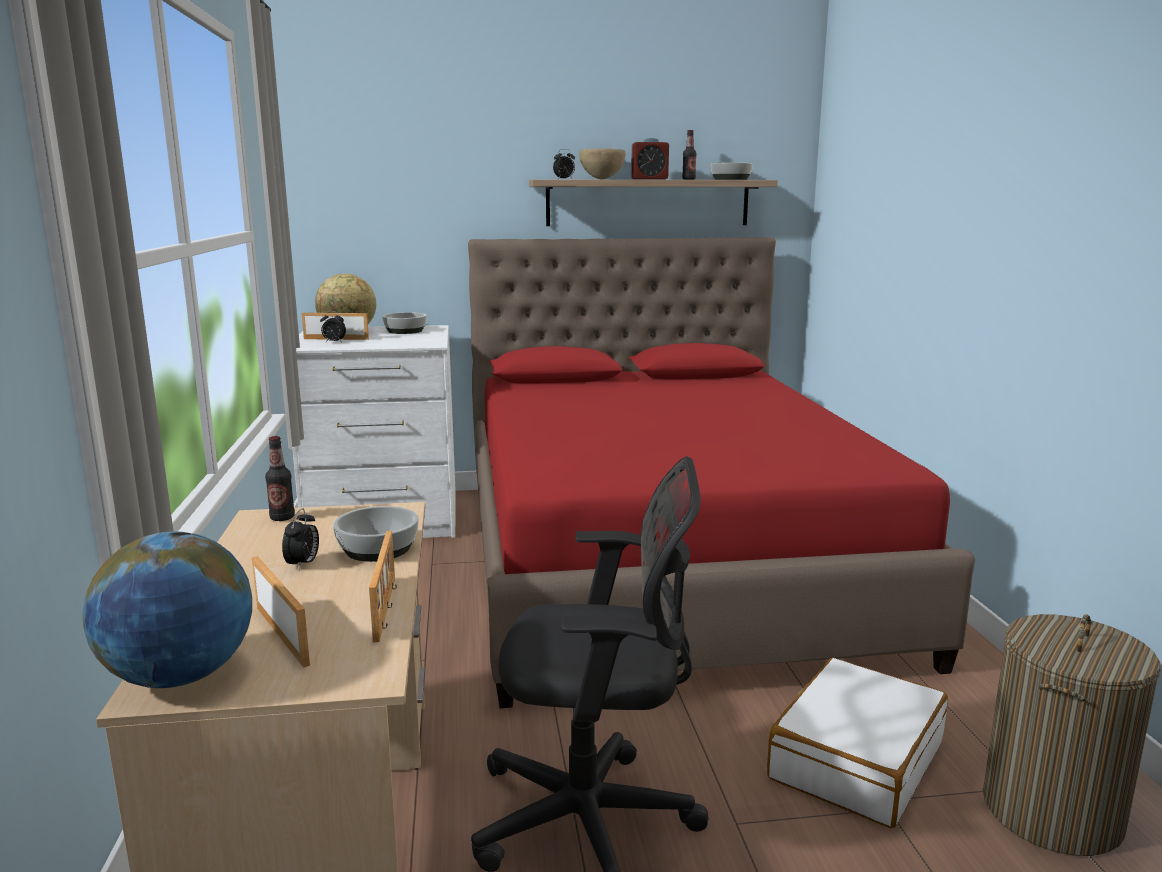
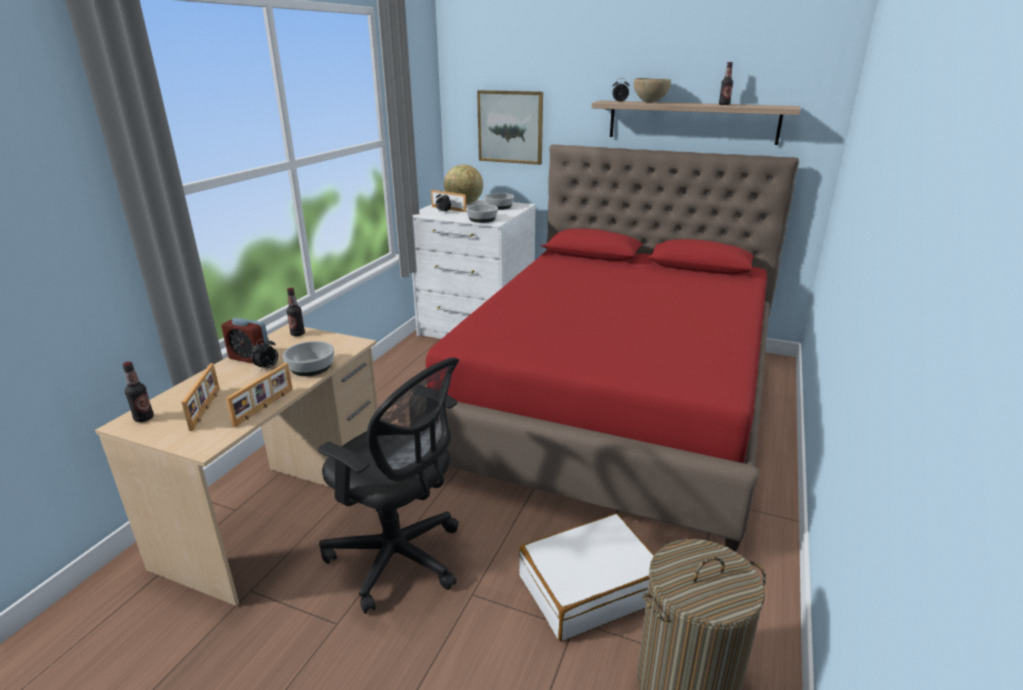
camera: 30 degrees right, 10 degrees up
globe [82,531,252,688] -> bottle [123,361,154,422]
alarm clock [631,138,669,180] -> alarm clock moved to [221,318,268,364]
bowl [710,163,753,180] -> bowl moved to [466,204,498,223]
none -> picture [477,90,543,165]

